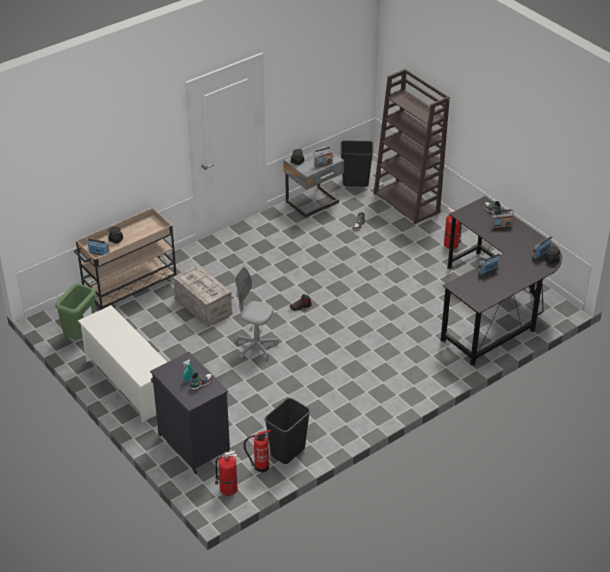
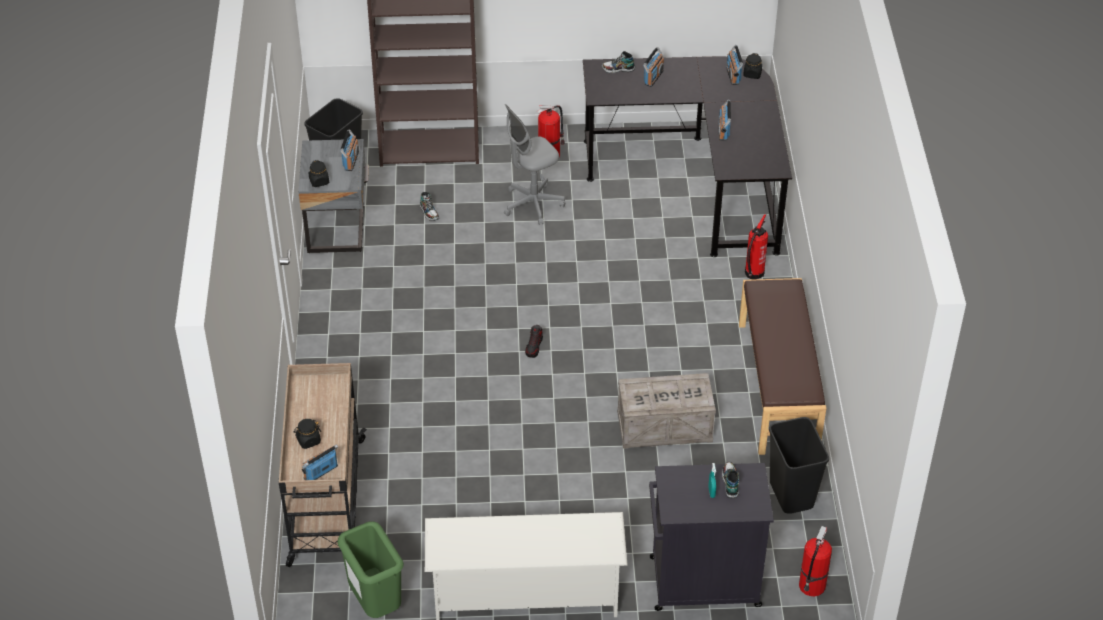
camera: 55 degrees left, 5 degrees up
crate [173,265,232,327] -> crate moved to [617,373,716,449]
grey office chair [234,267,279,361] -> grey office chair moved to [504,104,565,225]
fire extinguisher [244,430,271,473] -> fire extinguisher moved to [745,214,768,279]
none -> brown bench [739,278,826,455]

